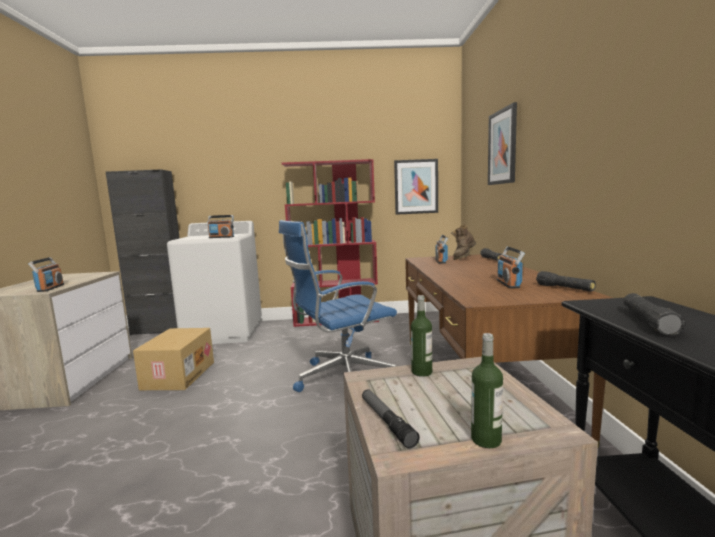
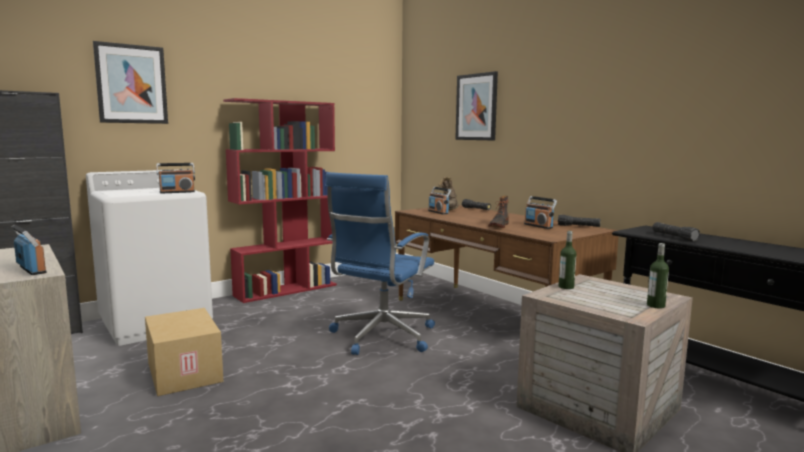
camera: 35 degrees left, 0 degrees up
flashlight [362,389,420,449] -> none
picture [394,159,438,215] -> picture moved to [93,41,168,124]
none -> boot [488,196,509,228]

